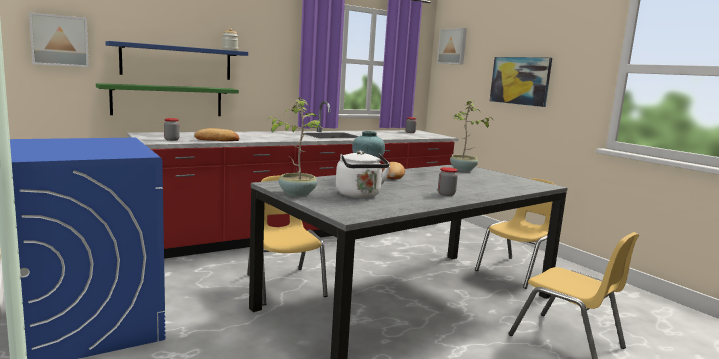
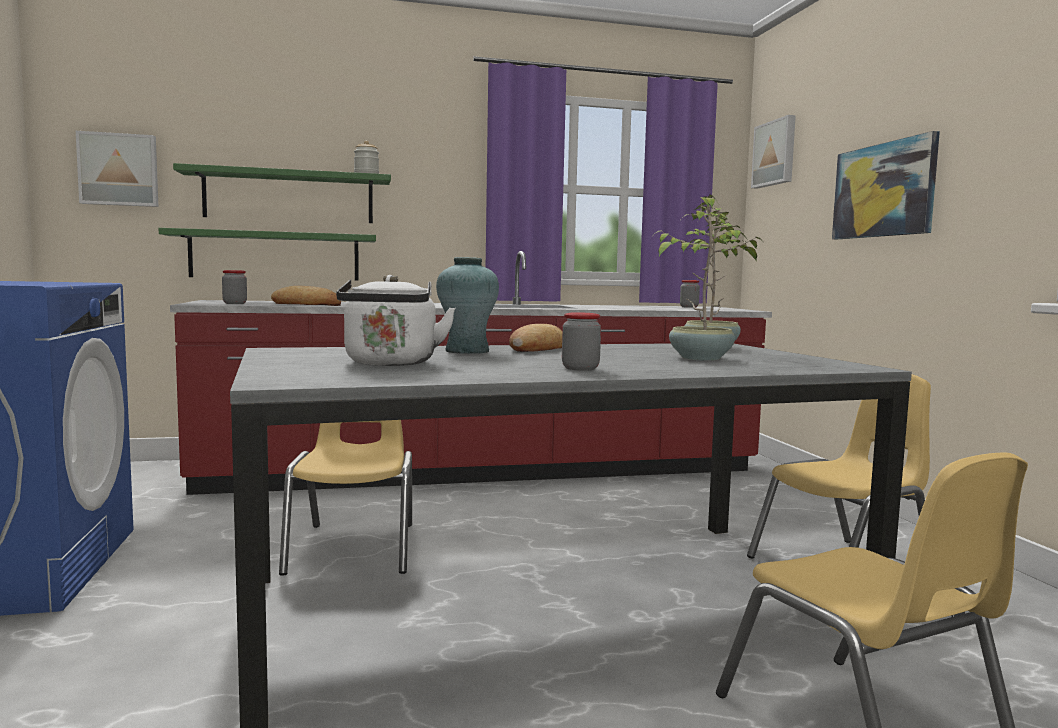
camera: 20 degrees right, 5 degrees down
blue shelf [105,41,248,80] -> green shelf [173,163,391,223]
potted plant [267,98,324,197] -> potted plant moved to [656,194,746,361]

